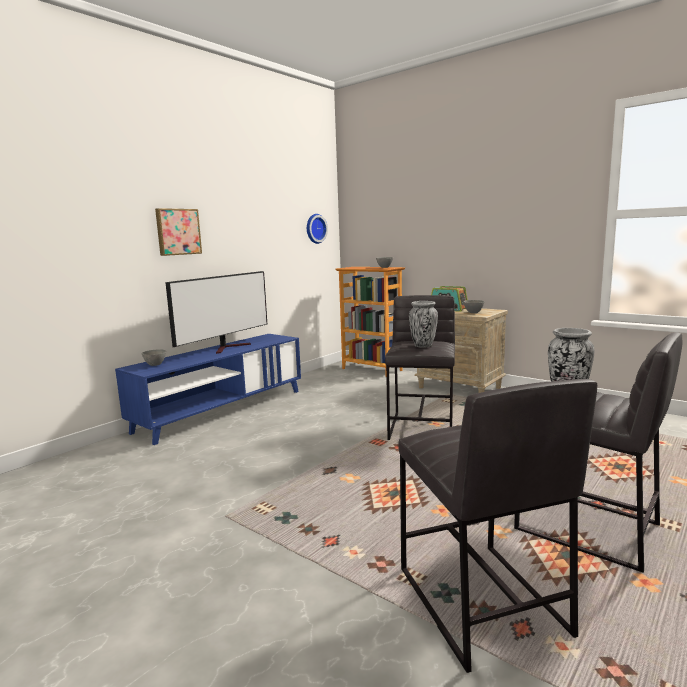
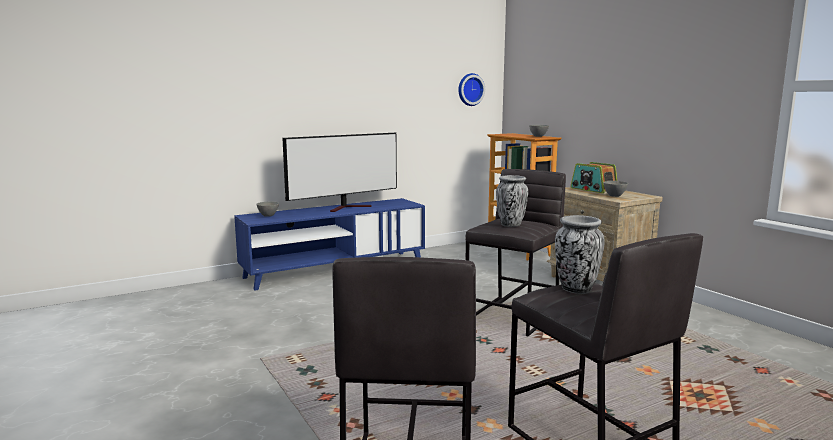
camera: 20 degrees right, 0 degrees up
picture [155,208,202,256] -> none

